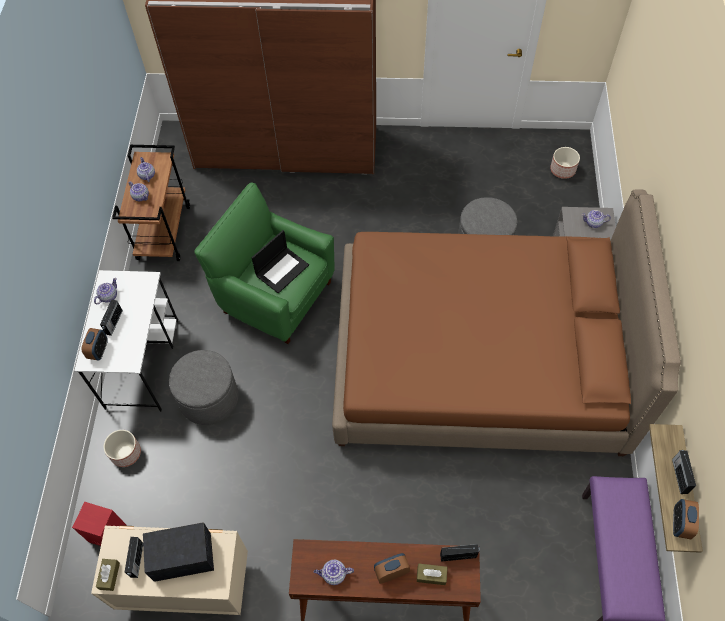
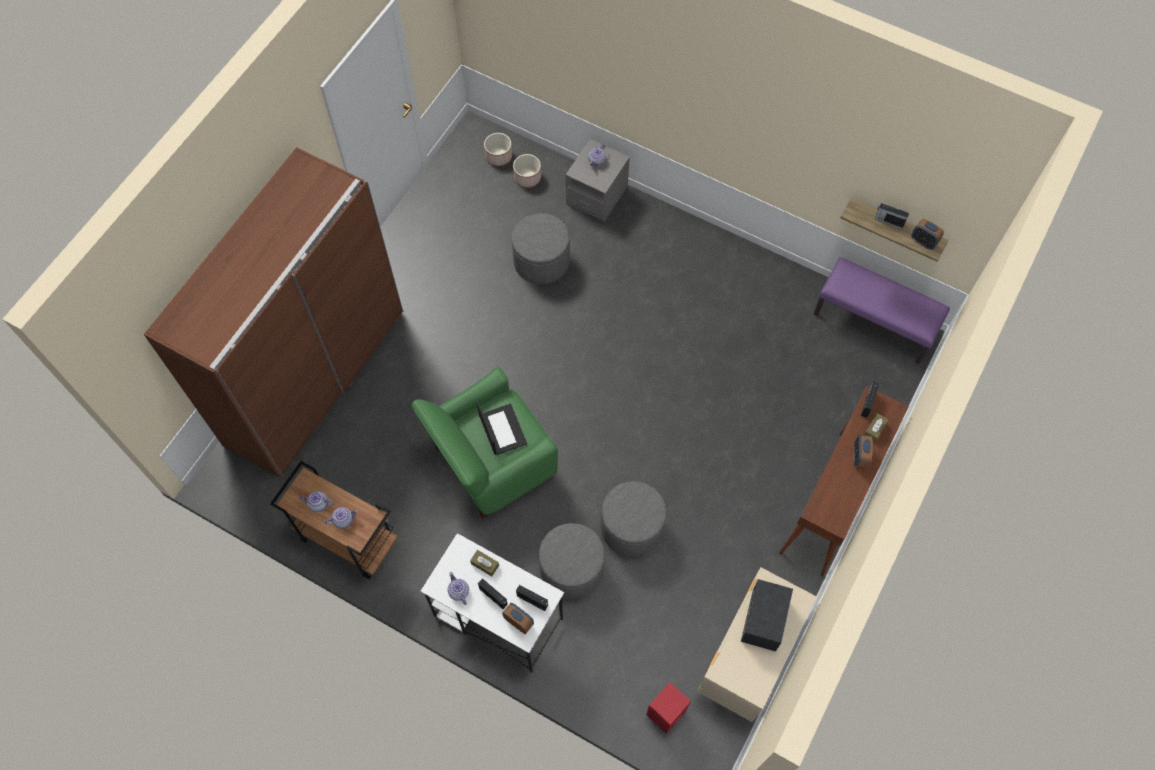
camera: 65 degrees left, 5 degrees up
brown tissue box [96,559,120,591] -> brown tissue box moved to [470,550,499,576]
planter [104,430,141,467] -> planter moved to [513,154,541,188]
radio [125,537,143,578] -> radio moved to [516,585,548,611]
teapot [314,560,354,585] -> none
brown bed [332,190,681,456] -> none
none -> grey ottoman [601,481,667,557]

